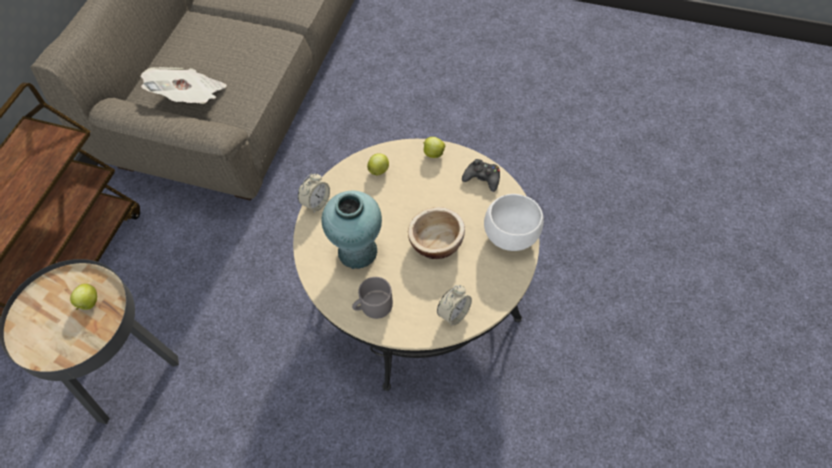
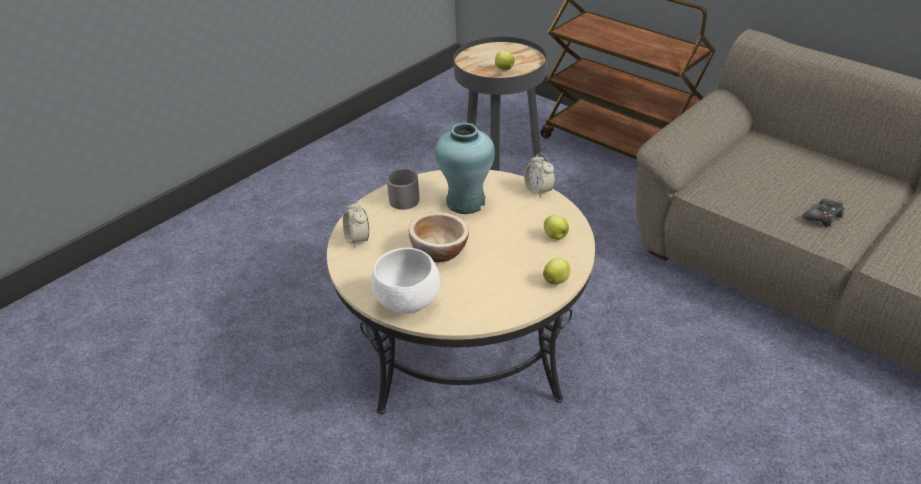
camera: 115 degrees right, 20 degrees down
newspaper [140,67,227,104] -> none
black game controller [462,159,500,192] -> black game controller moved to [802,198,845,227]

